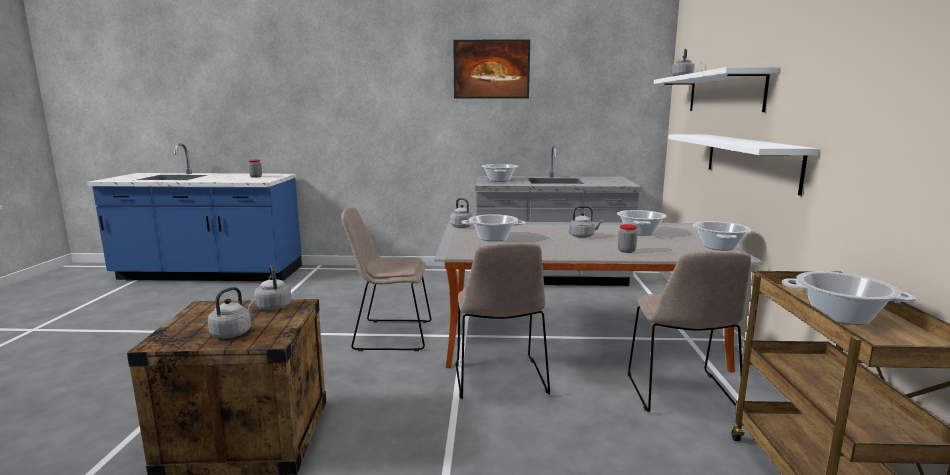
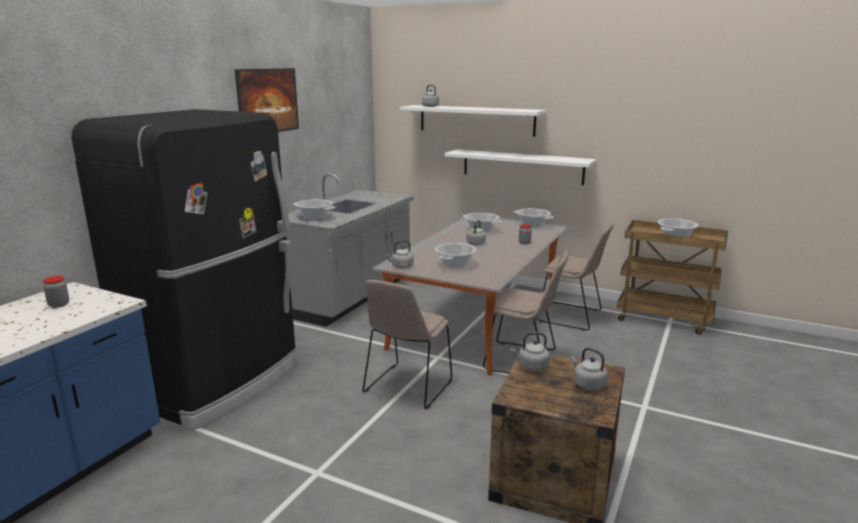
camera: 65 degrees left, 5 degrees up
none -> black fridge [72,109,298,430]

